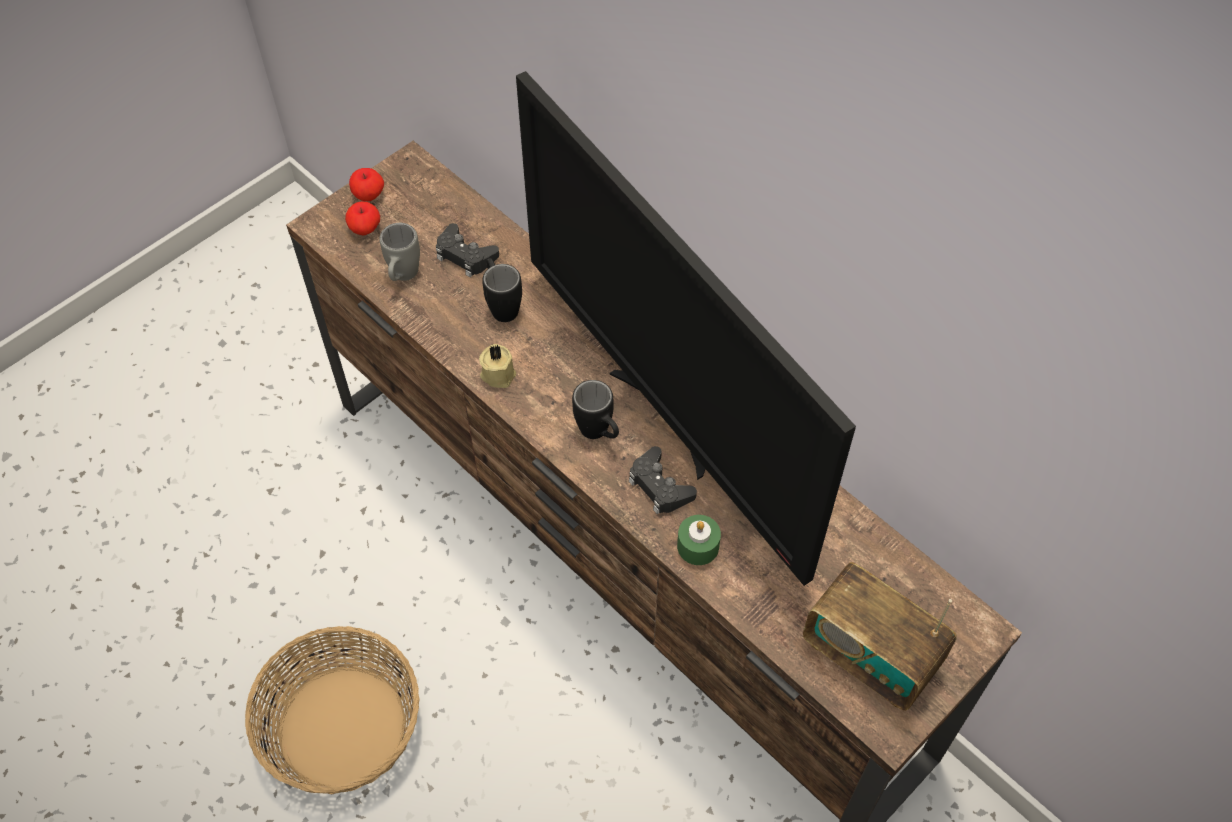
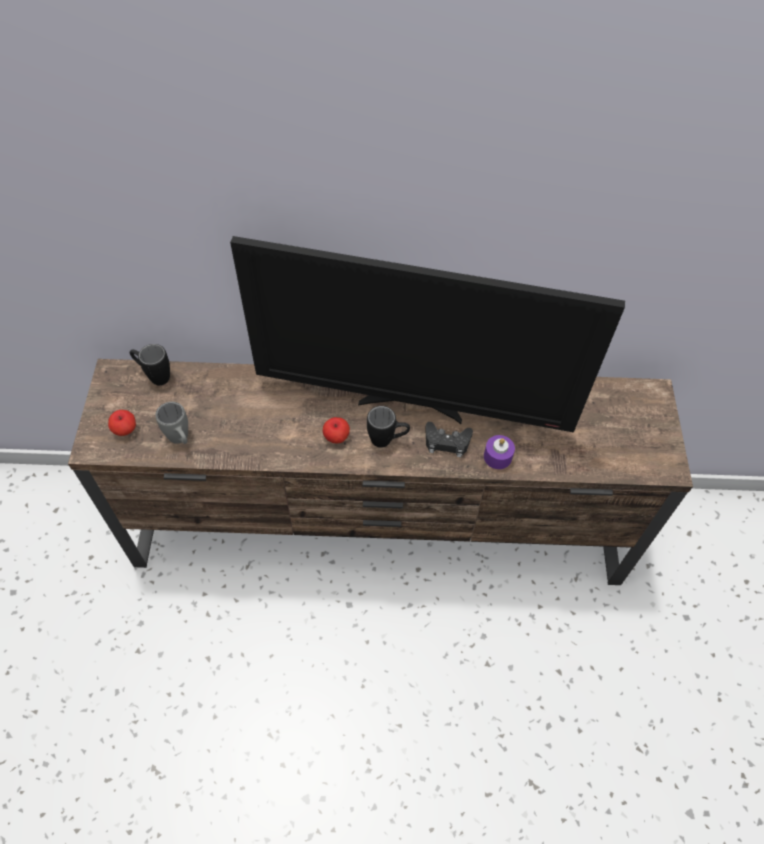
camera: 45 degrees left, 0 degrees up
basket [245,626,420,794] -> none
apple [349,168,384,201] -> apple moved to [323,417,350,444]
black game controller [436,223,499,277] -> none
beige candle [479,344,516,388] -> none
black mug [482,258,522,322] -> black mug moved to [130,344,170,385]
green candle [677,515,721,565] -> purple candle [484,435,515,469]
radio [803,562,957,711] -> none

